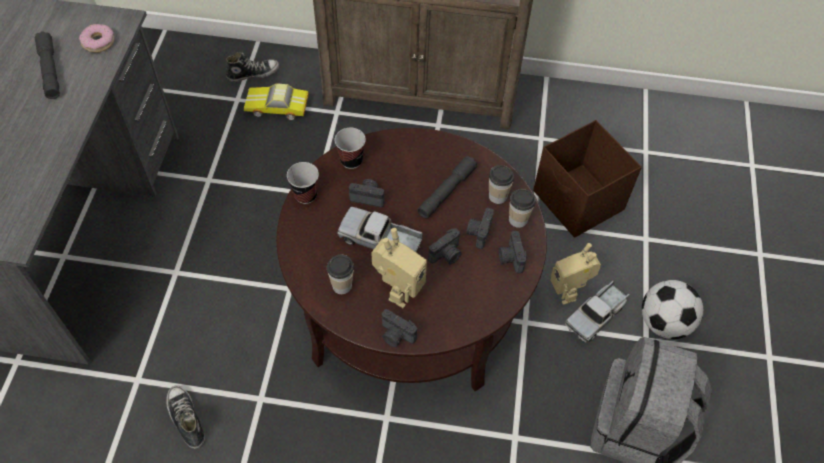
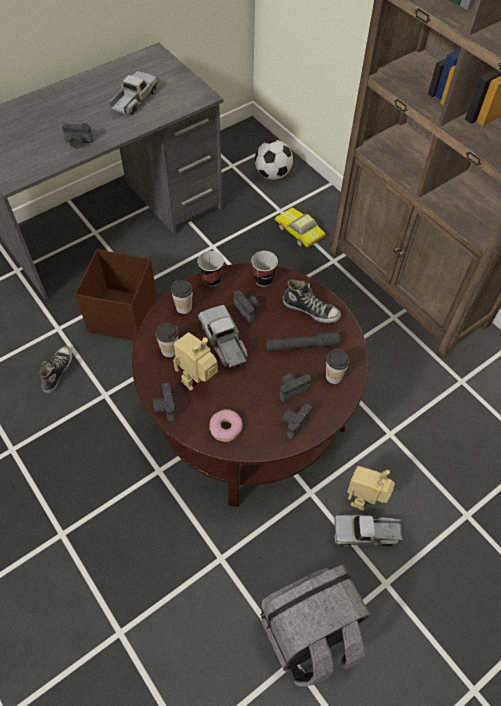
camera: 45 degrees right, 0 degrees up
grey flashlight [34,31,60,99] -> toy truck [109,71,158,115]
donut [79,24,114,53] -> donut moved to [209,409,242,442]
shoe [226,52,279,83] -> shoe moved to [283,280,341,323]
toy robot [371,228,427,308] -> toy robot turned 150 degrees clockwise [173,333,218,391]
camera [428,228,462,264] -> camera moved to [62,123,93,149]
cup [509,189,536,228] -> cup moved to [171,280,193,314]
brown storage box [533,120,642,238] -> brown storage box moved to [75,249,157,341]
football [642,280,703,339] -> football moved to [255,140,293,180]

